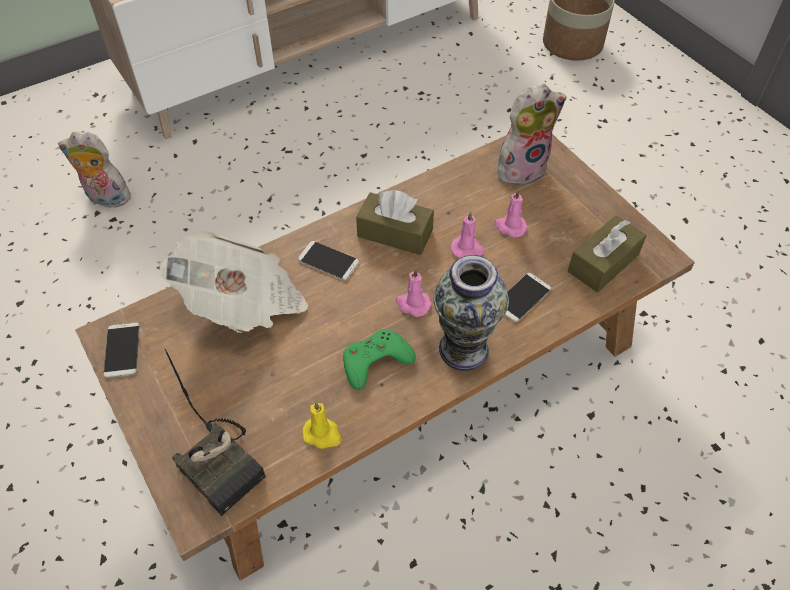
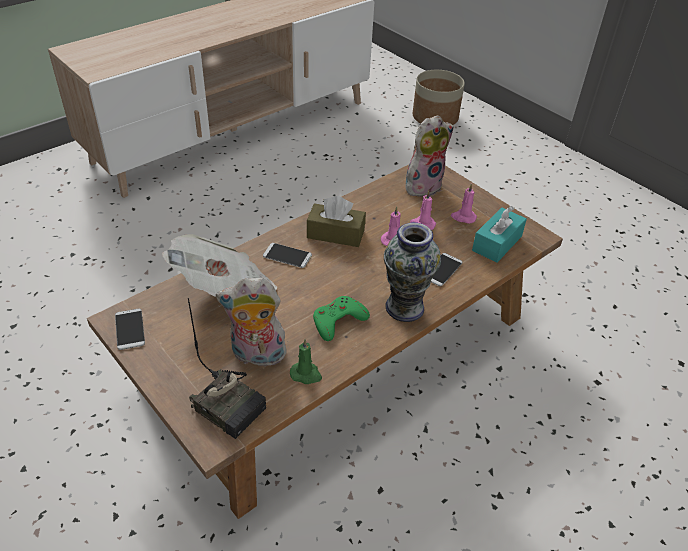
camera: 10 degrees left, 10 degrees down
plush toy [58,131,134,208] -> plush toy moved to [216,278,287,367]
yellow candle [302,401,341,449] -> green candle [290,339,322,384]
pink candle [396,268,431,317] -> pink candle moved to [451,184,477,224]
brown tissue box [568,216,646,292] -> turquoise tissue box [472,206,527,263]

